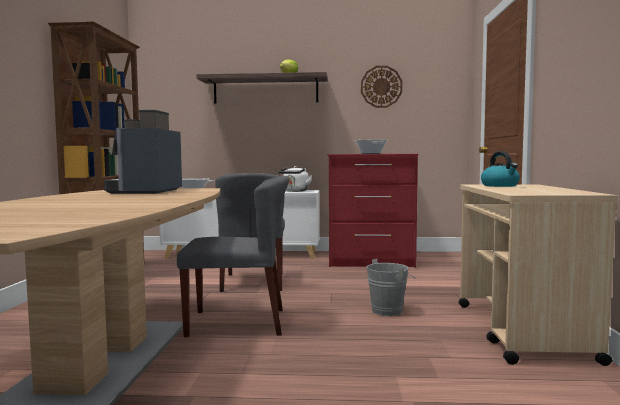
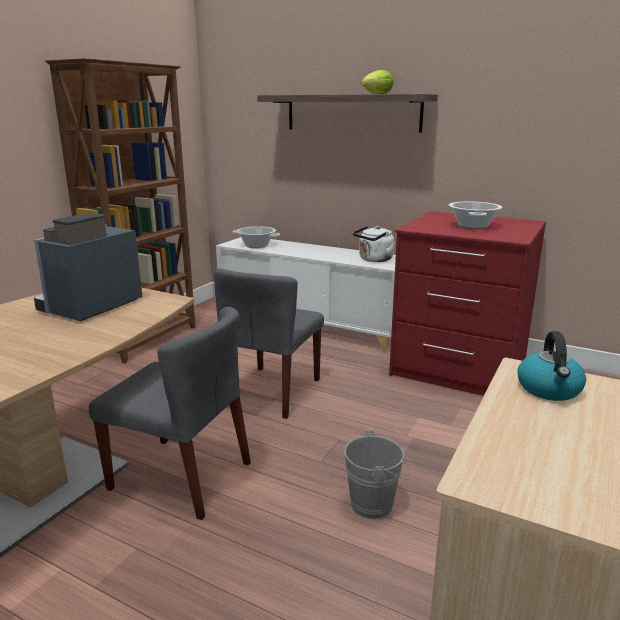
camera: 25 degrees right, 15 degrees up
wall clock [361,66,402,108] -> none

